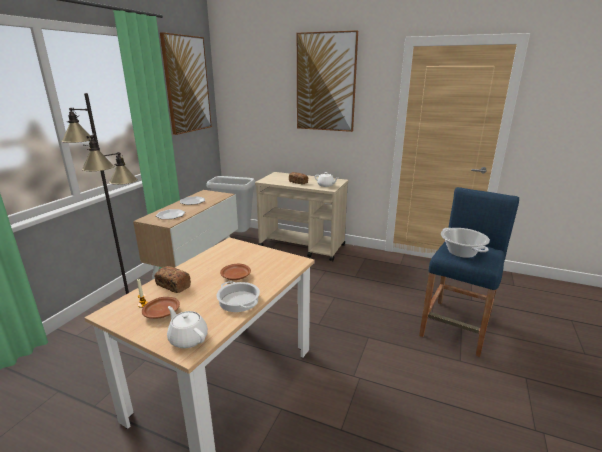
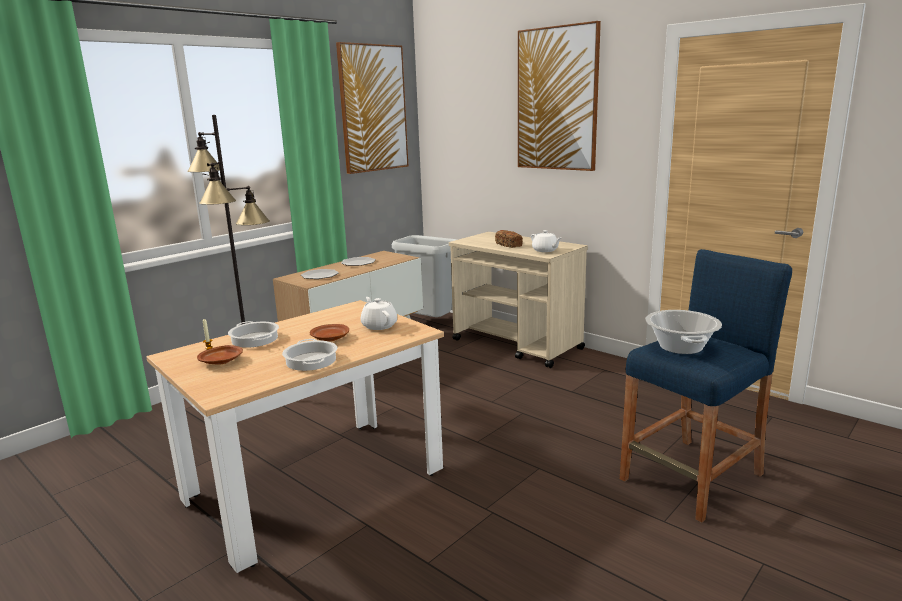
camera: 20 degrees right, 5 degrees down
bread [154,266,191,293] -> cooking pot [228,321,279,348]
white teapot [167,306,208,348] -> white teapot moved to [360,297,397,330]

